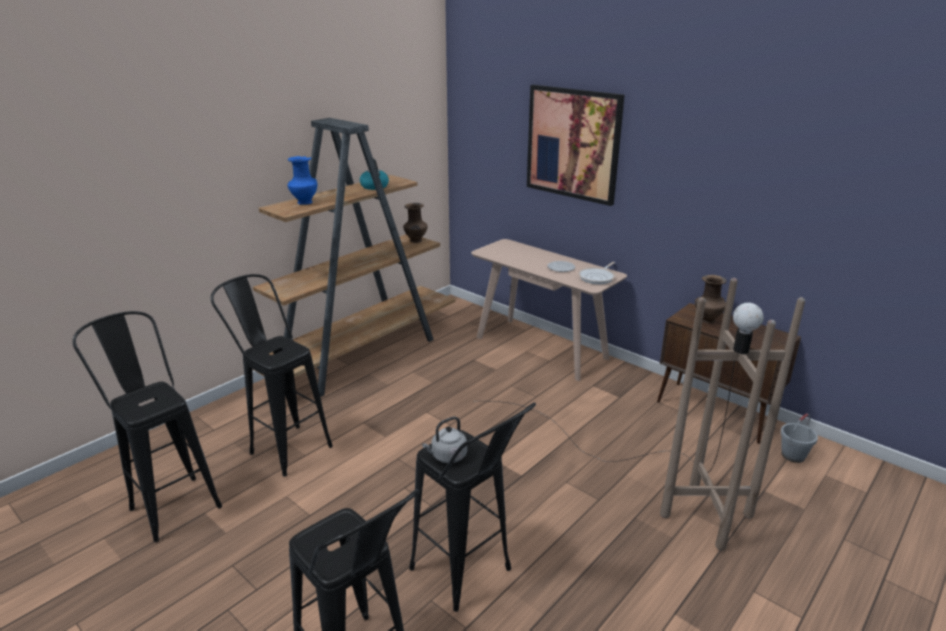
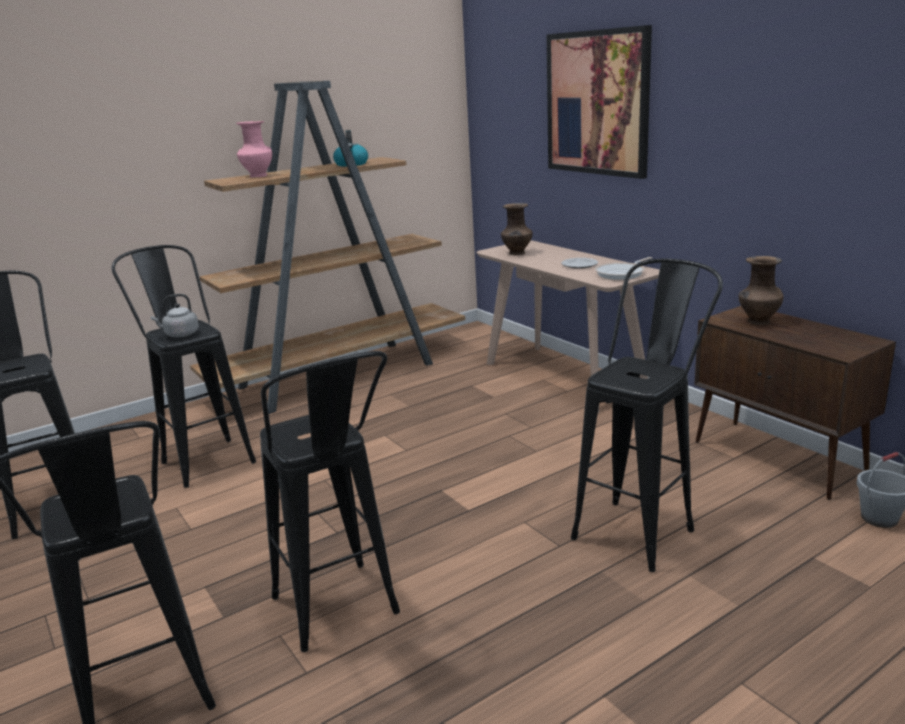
camera: 15 degrees right, 5 degrees down
blue vase [288,156,317,205] -> pink vase [236,121,272,177]
brown vase [403,203,428,243] -> brown vase moved to [501,203,533,255]
grey kettle [422,416,467,463] -> grey kettle moved to [151,294,199,337]
brown floor lamp [491,278,805,550] -> black stool [571,259,723,572]

